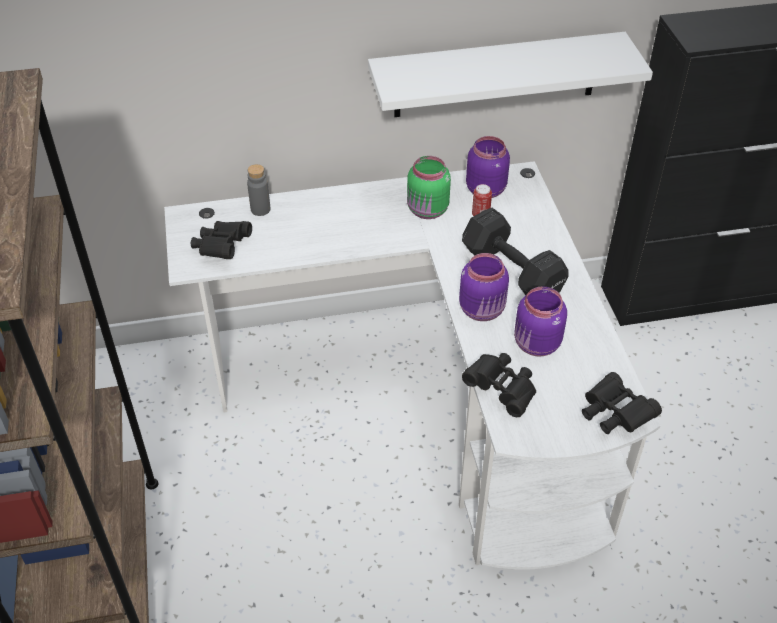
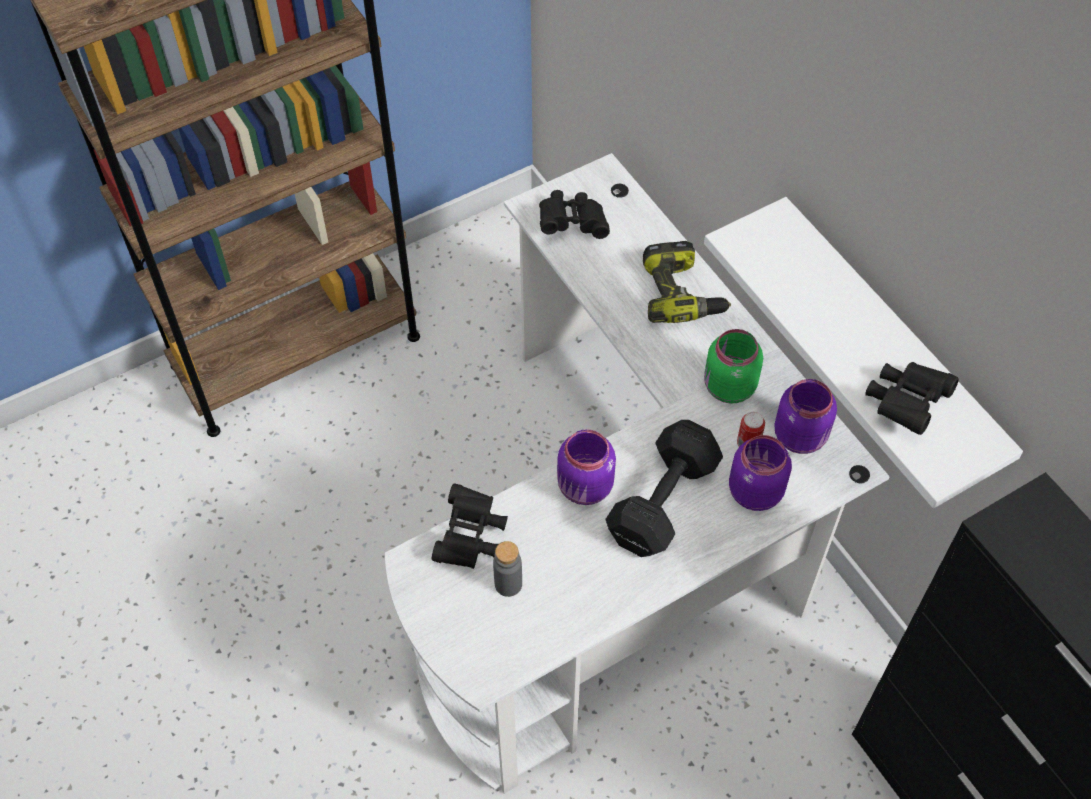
camera: 70 degrees right, 10 degrees up
grey bottle [247,164,270,216] -> grey bottle moved to [493,541,522,597]
purple jar [514,286,567,357] -> purple jar moved to [729,435,792,511]
black binoculars [582,372,662,434] -> black binoculars moved to [865,362,959,435]
none -> power drill [643,241,731,323]

